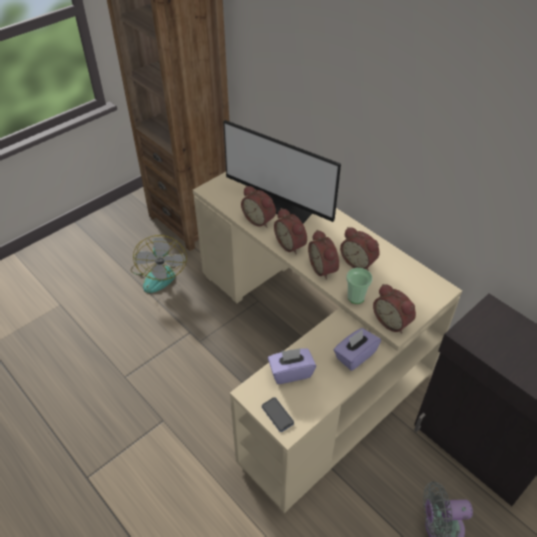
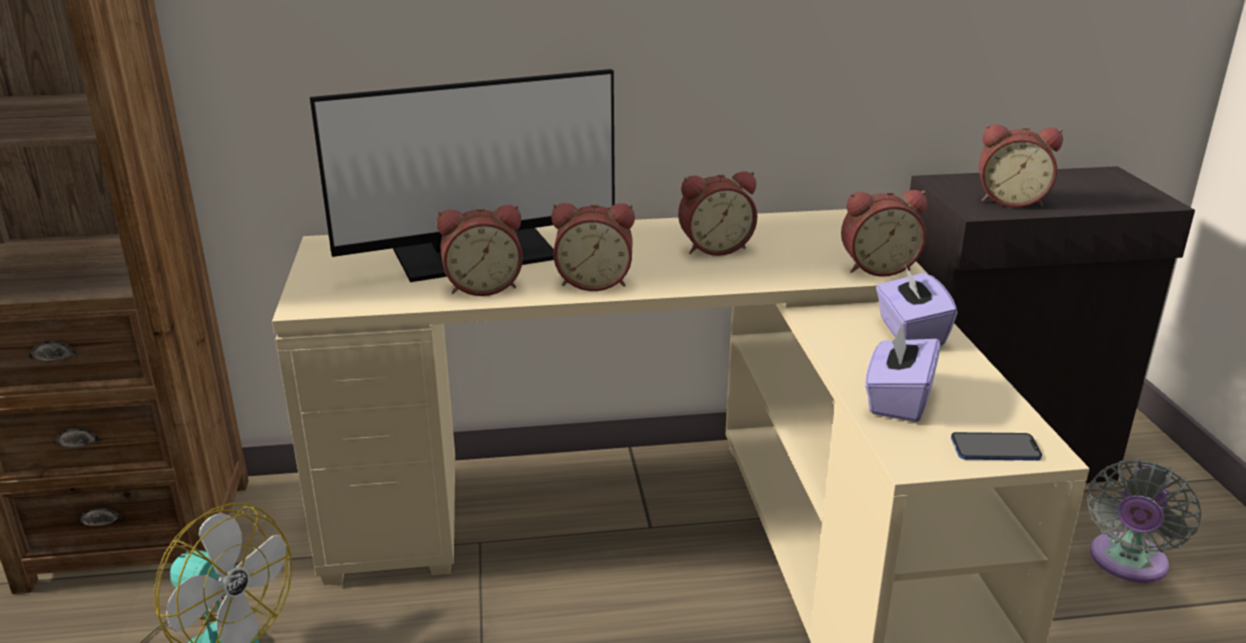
camera: 55 degrees left, 20 degrees down
alarm clock [308,230,339,280] -> alarm clock moved to [979,124,1063,208]
cup [346,268,372,304] -> none

